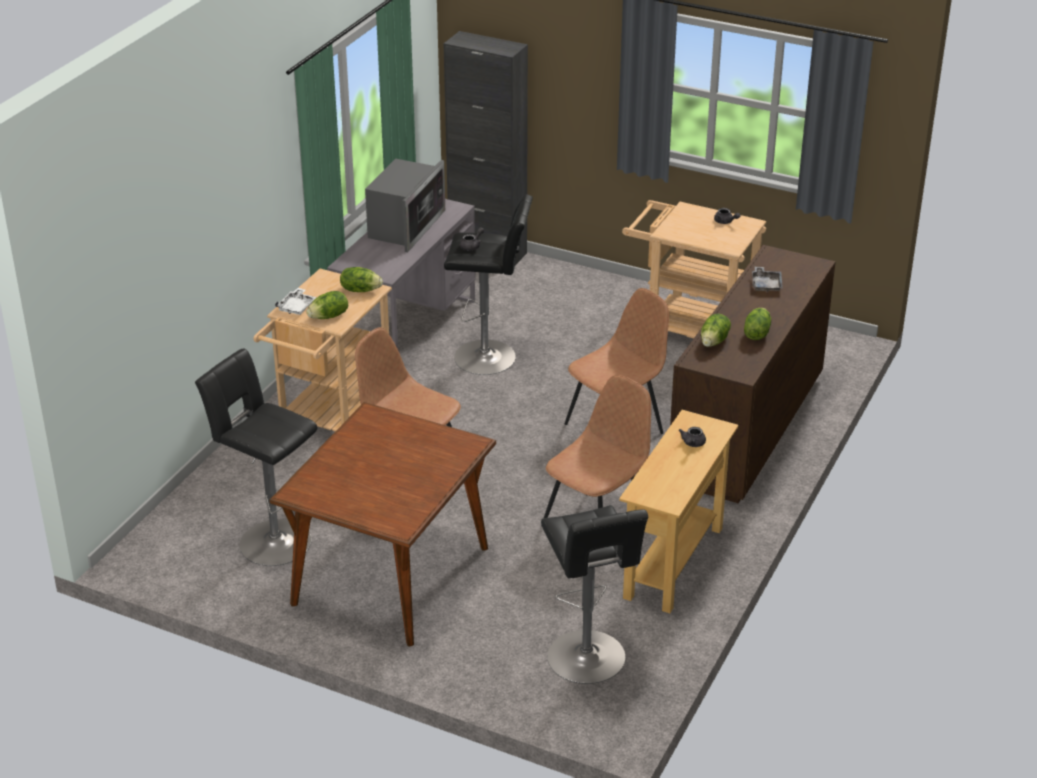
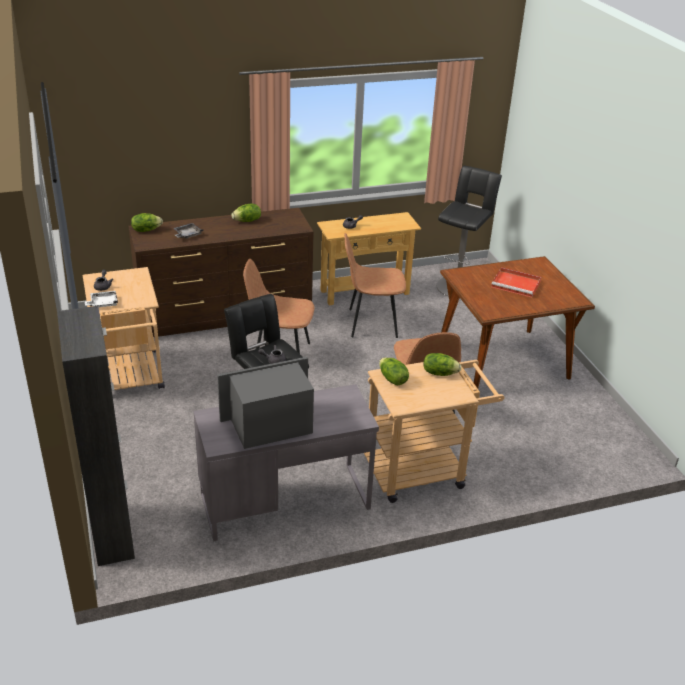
camera: 135 degrees left, 0 degrees up
black stool [195,349,318,566] -> none
white tray [275,288,316,315] -> white tray moved to [85,291,118,307]
lettuce [701,314,731,347] -> lettuce moved to [131,213,163,232]
none -> red tray [491,267,541,297]

